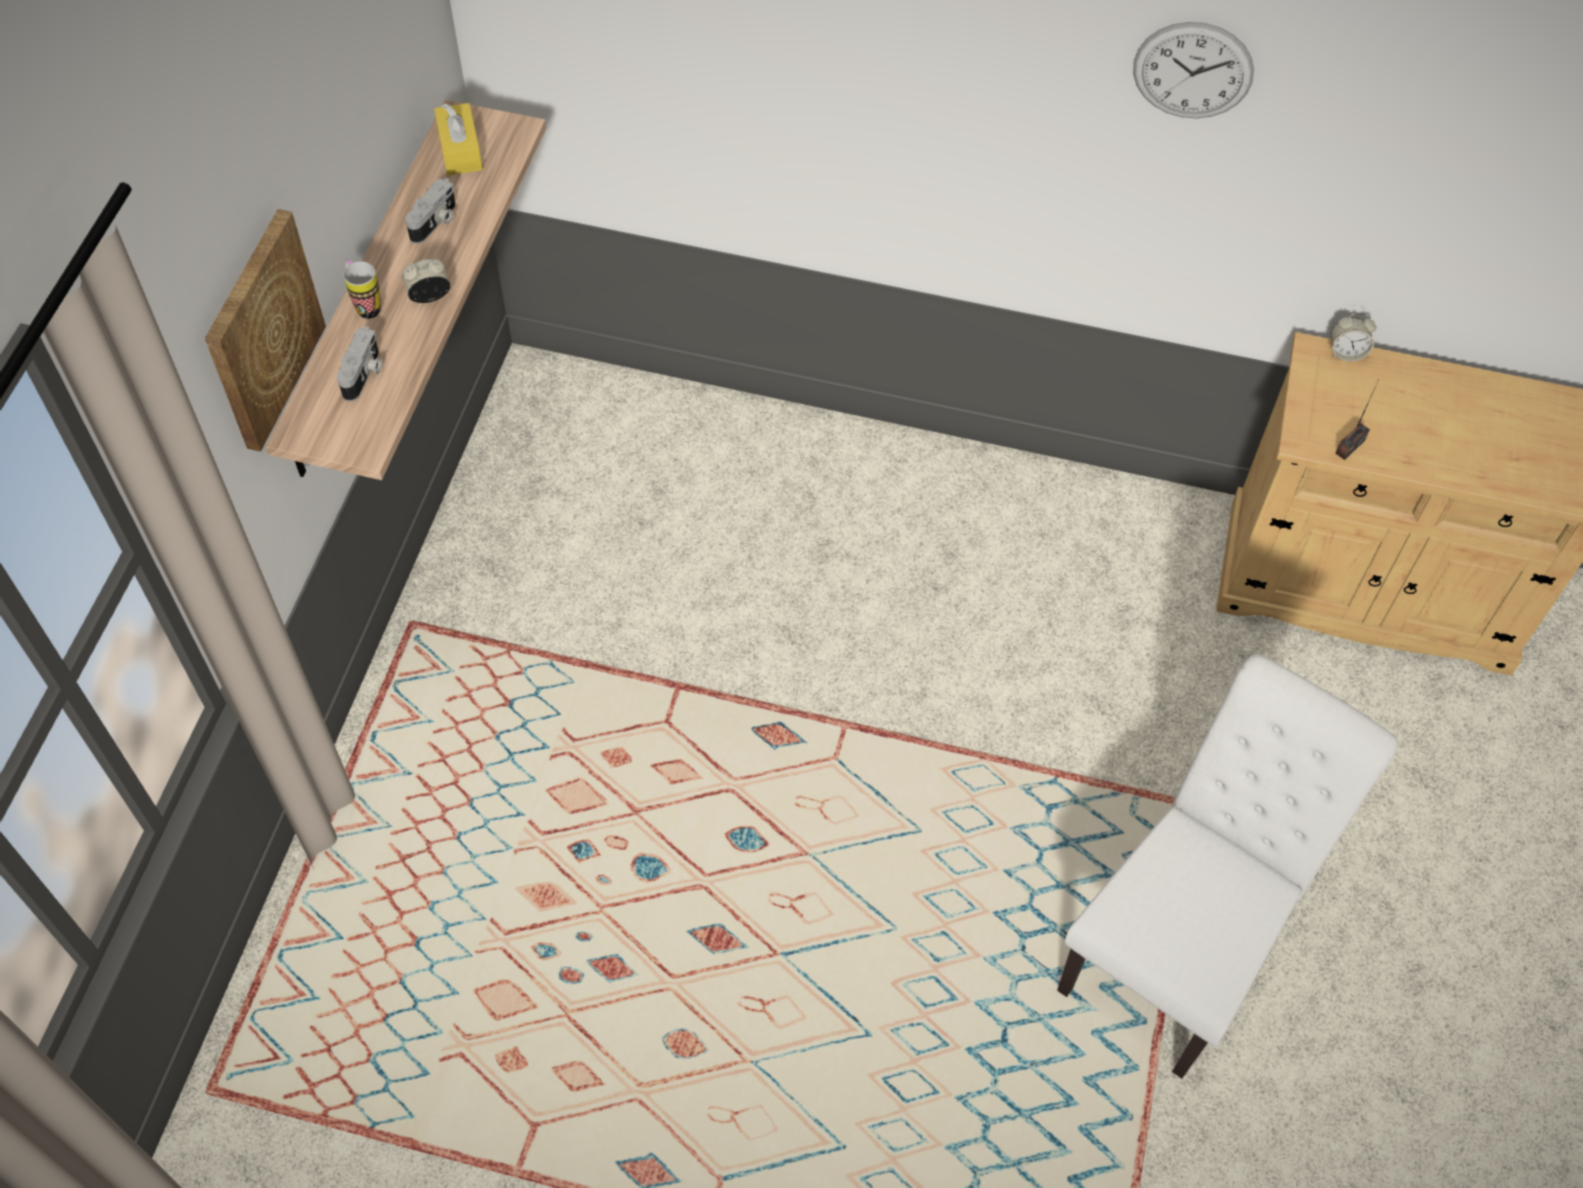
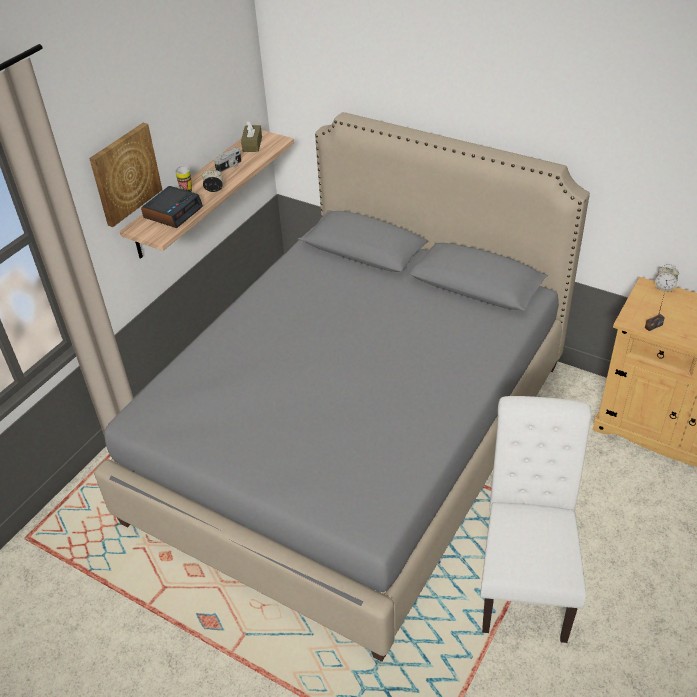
camera: 20 degrees right, 15 degrees down
camera [337,326,382,402] -> alarm clock [141,186,203,228]
yellow tissue box [434,103,483,176] -> brown tissue box [241,121,262,152]
white chair [1057,655,1399,1079] -> white chair turned 45 degrees counterclockwise [480,396,591,643]
wall clock [1133,22,1254,118] -> none
none -> grey bed [94,112,590,662]

